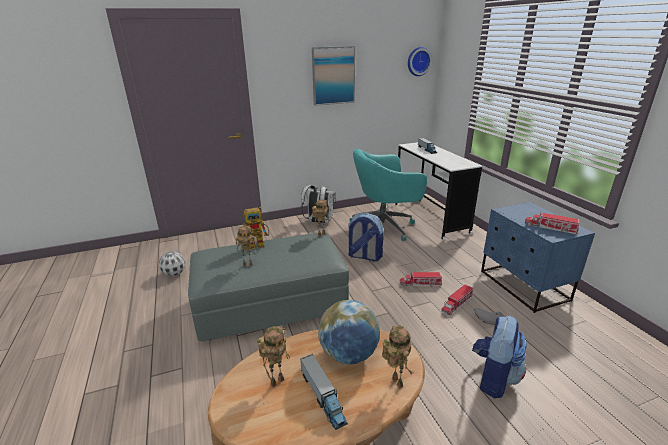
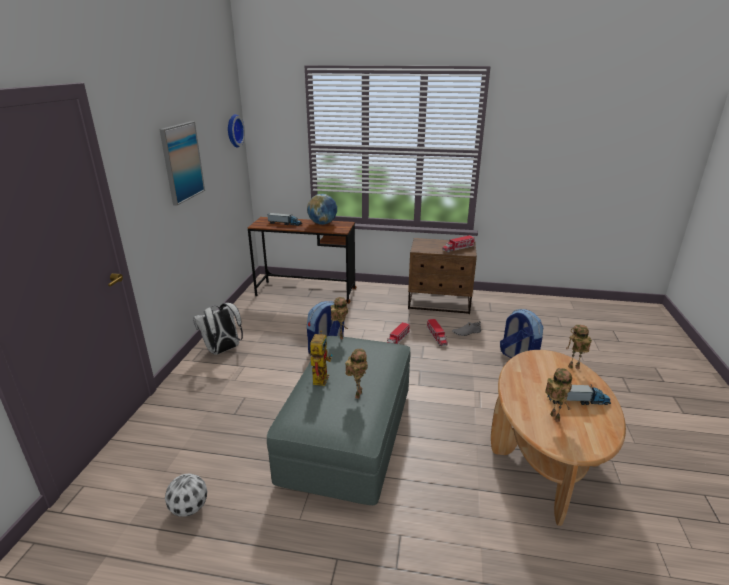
camera: 60 degrees left, 0 degrees up
globe [318,300,380,365] -> globe moved to [307,194,337,225]
turquoise office chair [349,148,427,241] -> none
white desk [395,142,482,241] -> brown desk [248,217,356,304]
blue nightstand [481,202,595,313] -> brown nightstand [408,238,477,314]

